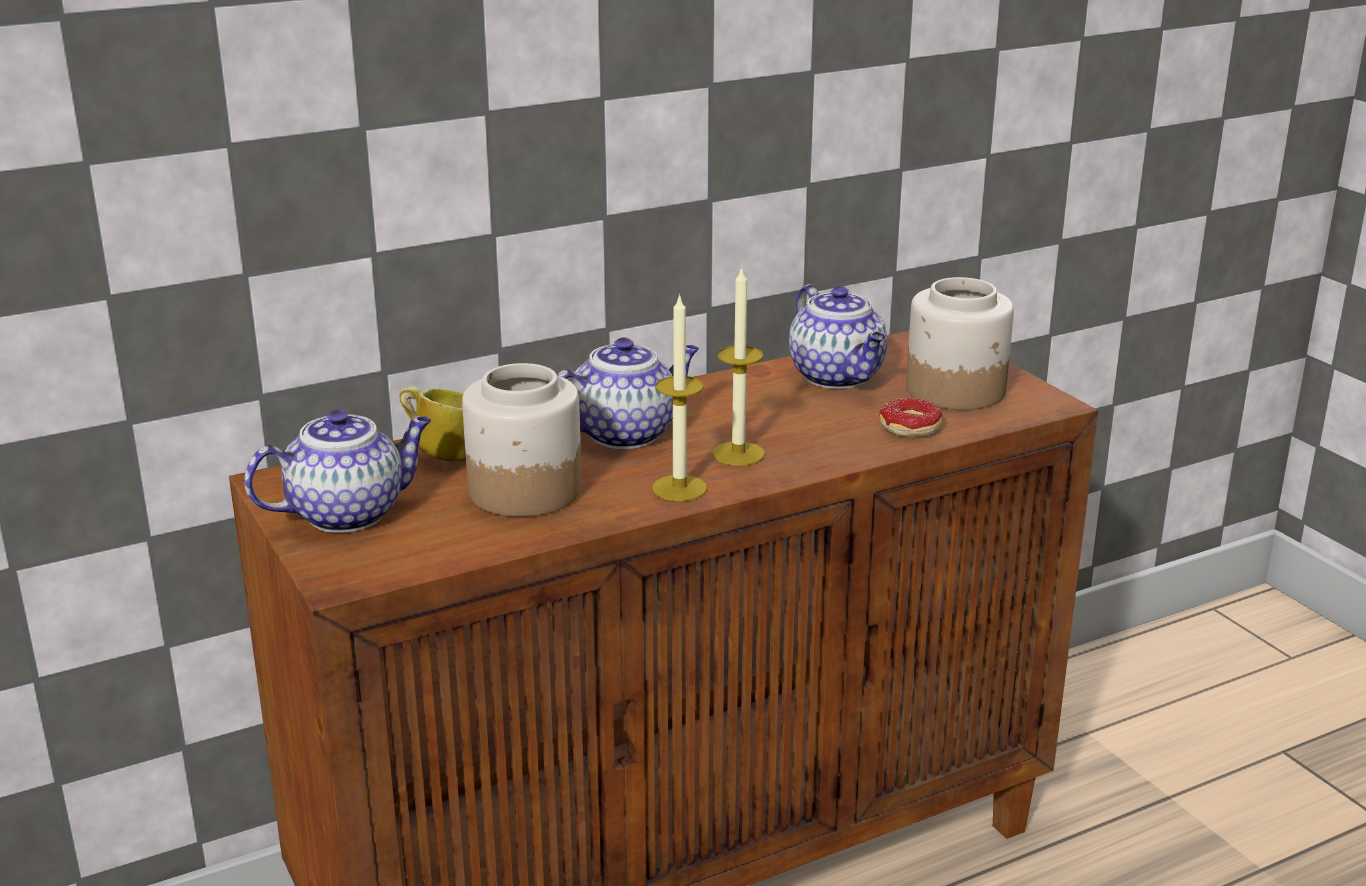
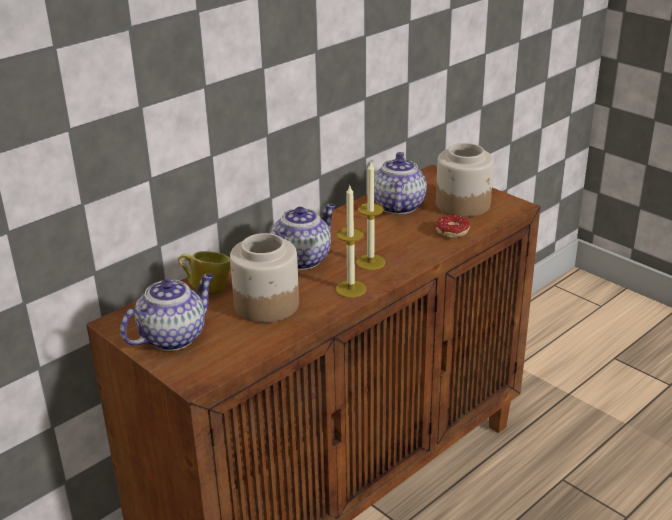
camera: 15 degrees left, 5 degrees up
teapot [789,284,887,389] -> teapot turned 135 degrees counterclockwise [374,152,427,214]

